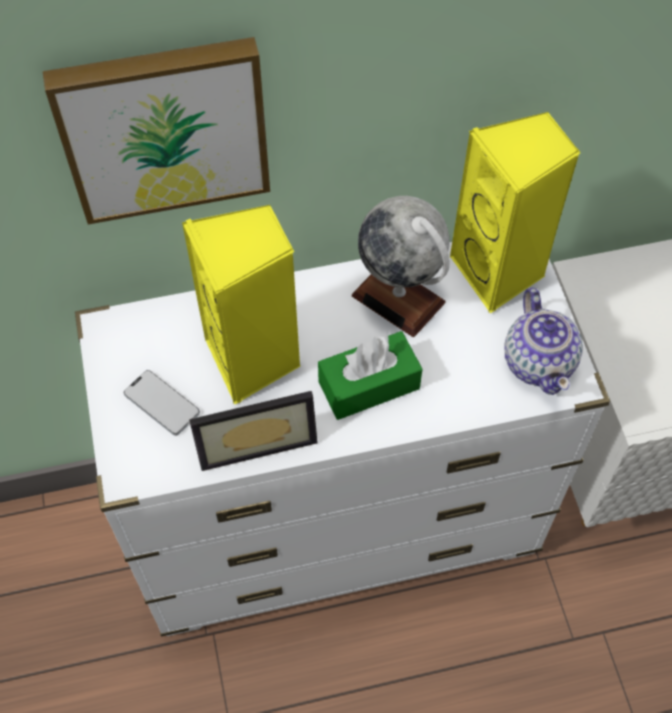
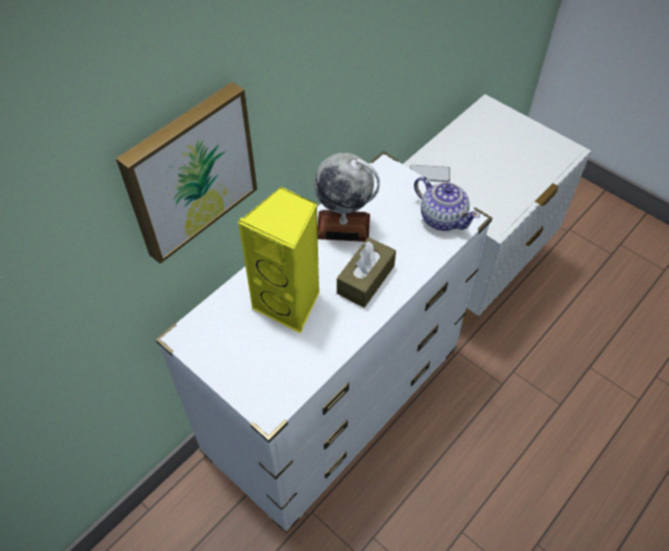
camera: 35 degrees left, 5 degrees down
phone [123,370,200,436] -> phone moved to [410,165,450,182]
picture frame [189,391,318,471] -> none
green tissue box [318,331,423,420] -> brown tissue box [337,237,396,308]
yellow speaker [450,112,580,313] -> none

